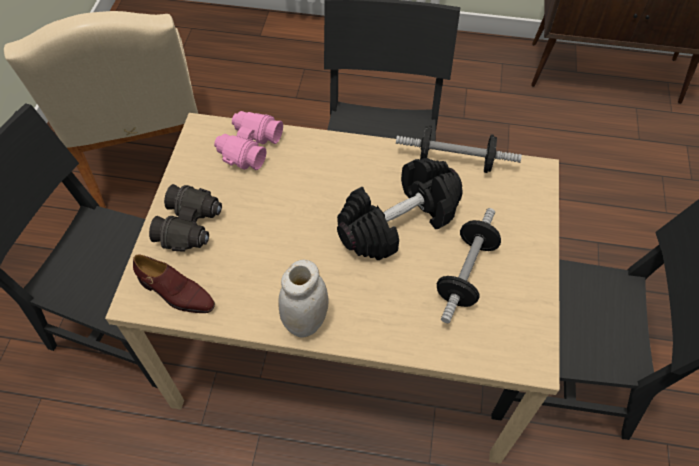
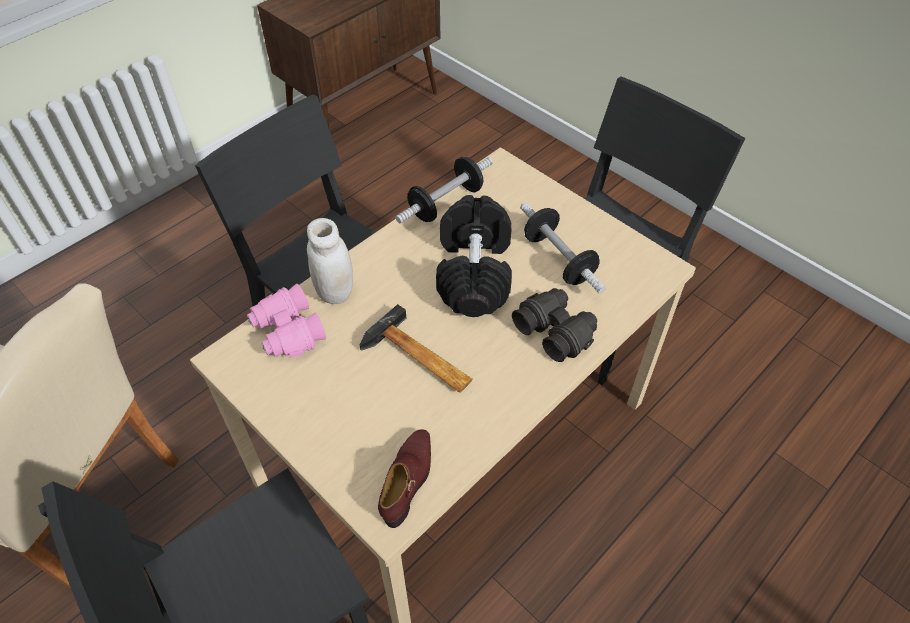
camera: 55 degrees left, 5 degrees down
brown shoe [133,254,215,313] -> brown shoe turned 45 degrees counterclockwise [378,429,431,528]
black binoculars [149,184,222,252] -> black binoculars moved to [512,288,597,362]
white jar [278,260,329,338] -> white jar moved to [307,218,353,304]
none -> hammer [360,304,473,393]

